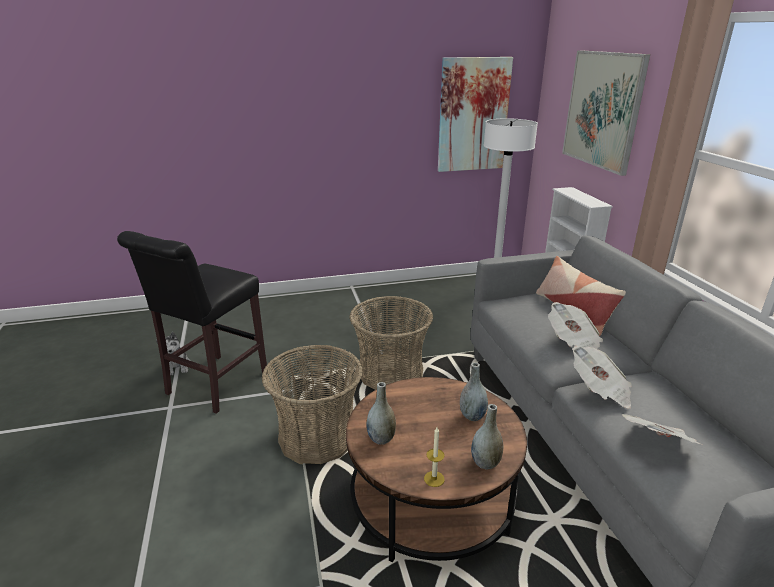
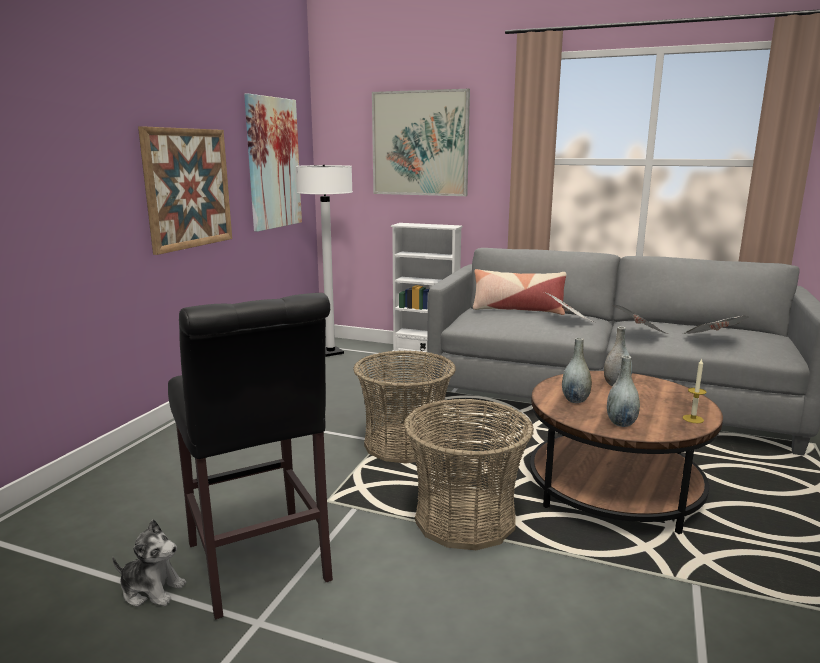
camera: 55 degrees left, 10 degrees down
grey vase [471,404,503,470] -> grey vase moved to [562,338,592,403]
none -> picture [138,126,232,255]

